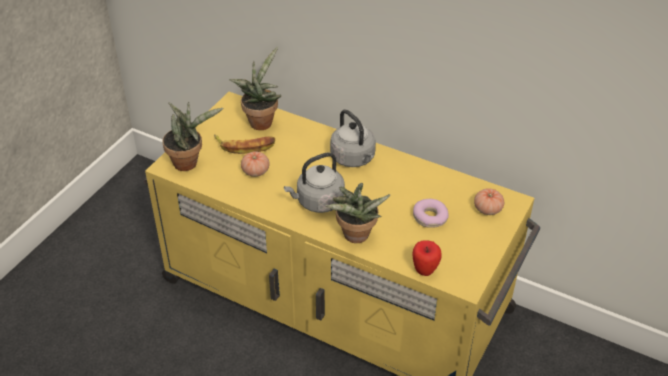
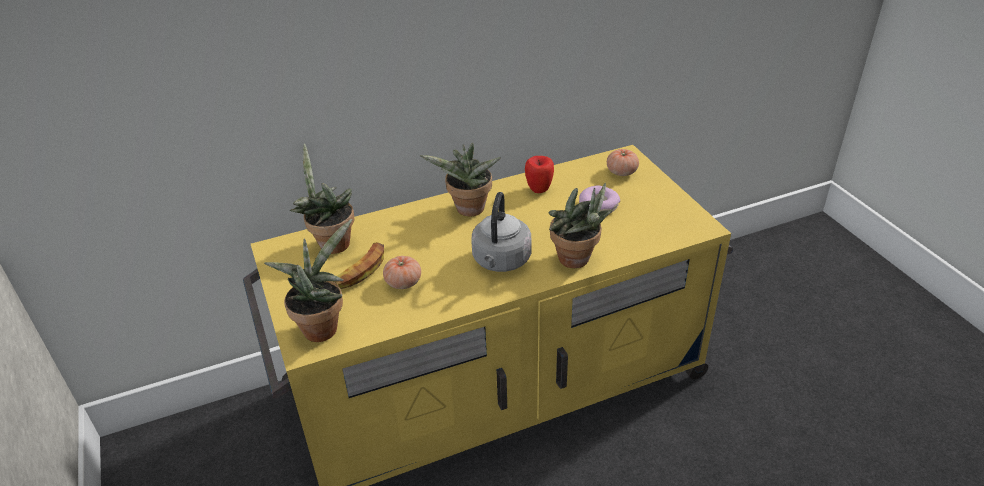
camera: 50 degrees left, 5 degrees down
grey kettle [330,110,376,167] -> potted plant [419,143,501,216]
apple [412,241,442,276] -> apple moved to [525,156,554,193]

